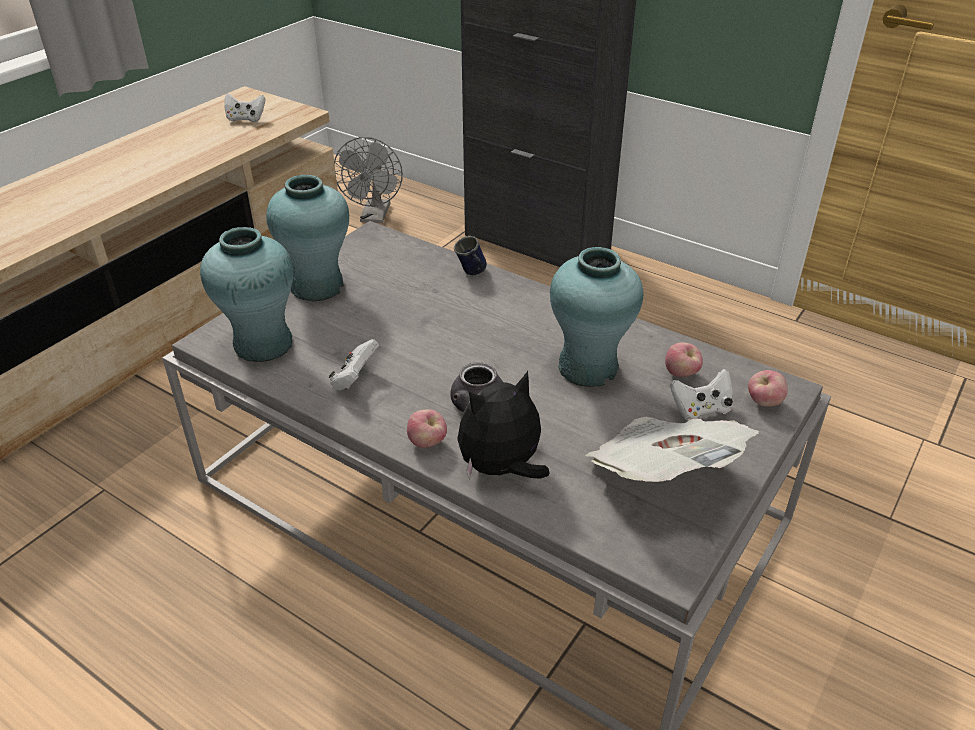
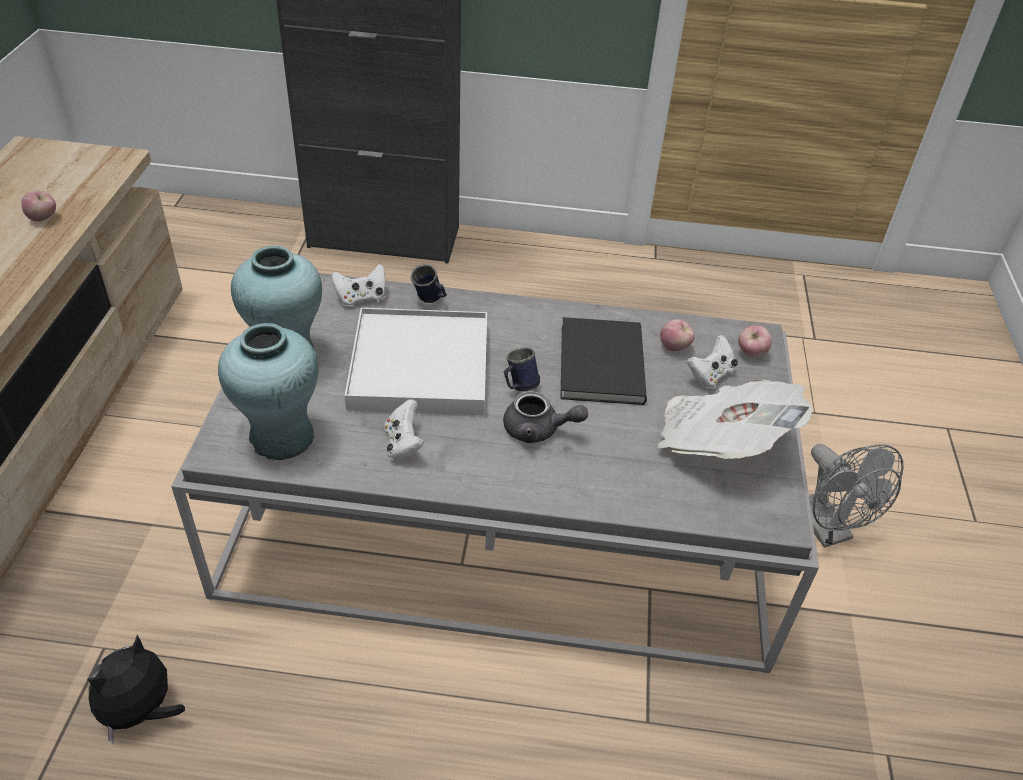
camera: 30 degrees left, 5 degrees up
white game controller [224,93,266,122] -> white game controller moved to [331,264,386,307]
grey fan [334,137,403,223] -> grey fan moved to [809,444,903,548]
apple [407,409,447,448] -> apple moved to [21,191,56,221]
plush toy [457,371,550,480] -> plush toy moved to [88,635,185,744]
turquoise vase [550,247,644,387] -> black book [561,317,647,405]
none -> white tray [345,308,487,415]
none -> blue mug [504,348,540,391]

